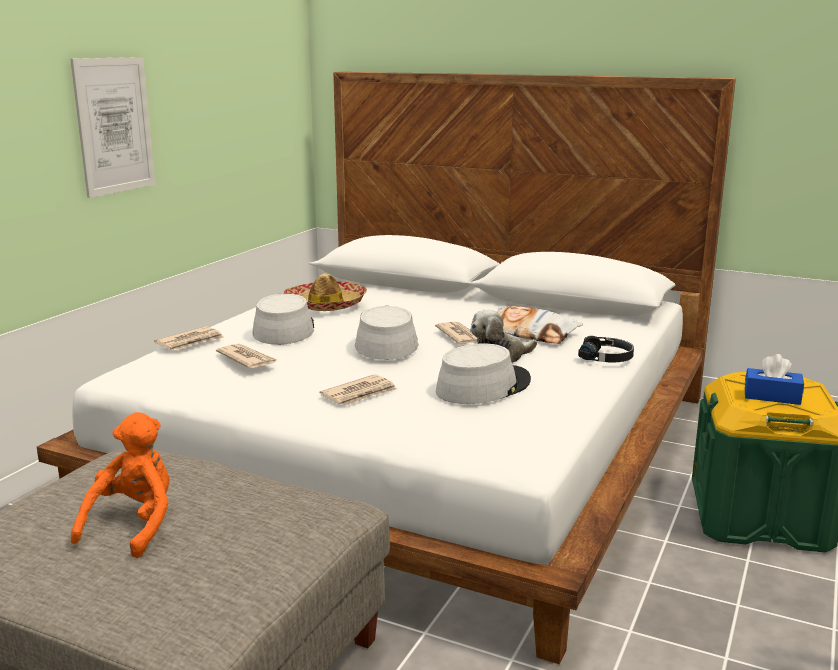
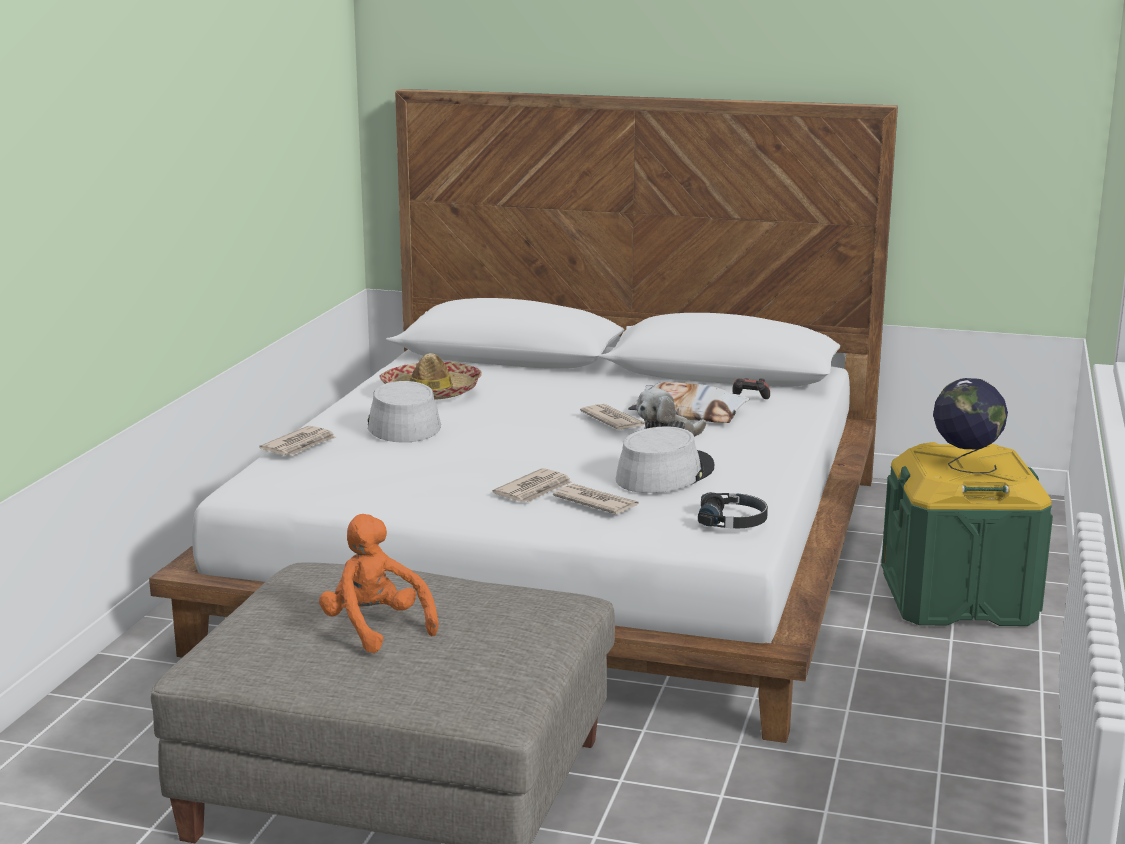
camera: 10 degrees left, 0 degrees up
picture [70,57,155,198] -> none
orange plush toy [71,412,170,558] -> orange plush toy turned 45 degrees counterclockwise [319,514,438,653]
newspaper [216,343,277,369] -> newspaper moved to [553,484,639,514]
grey hat [355,306,419,360] -> none
black headphones [578,336,634,362] -> black headphones moved to [698,492,768,528]
blue tissue box [745,354,804,405] -> globe [933,378,1008,473]
none -> game controller [732,378,770,399]

